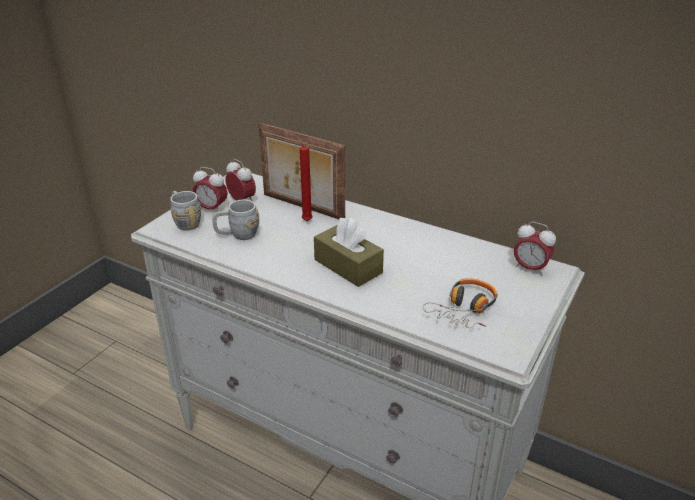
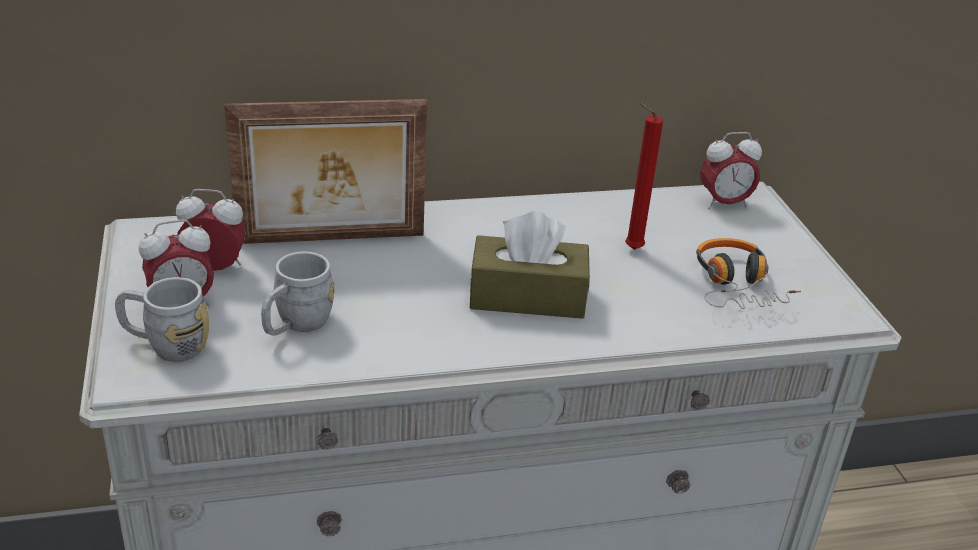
camera: 45 degrees left, 0 degrees up
red candle [296,136,313,221] -> red candle moved to [625,103,663,250]

